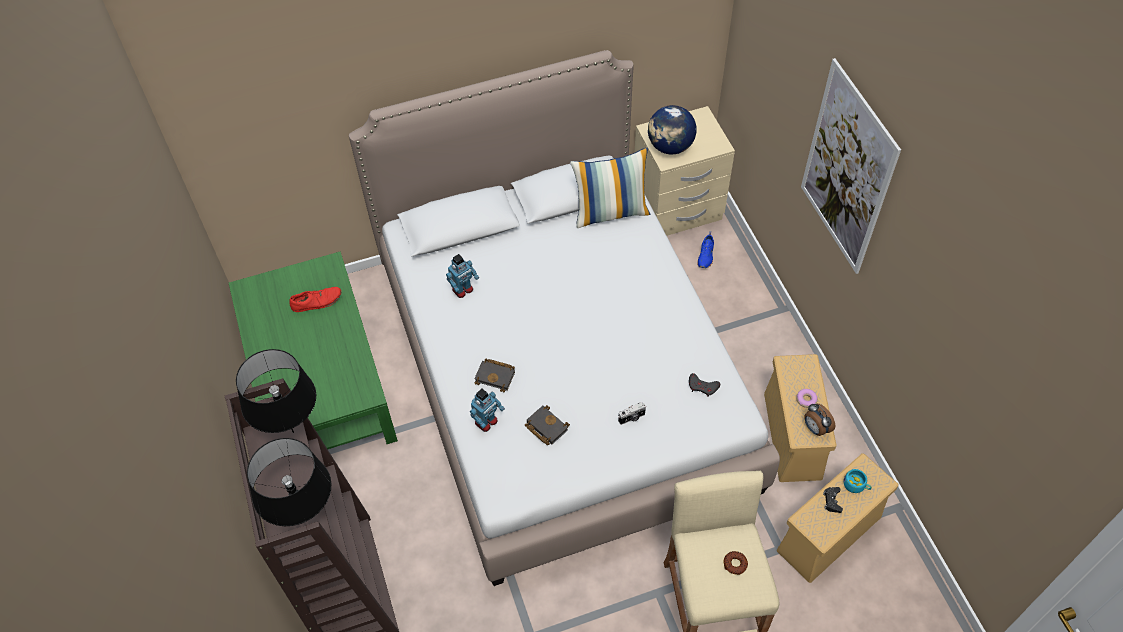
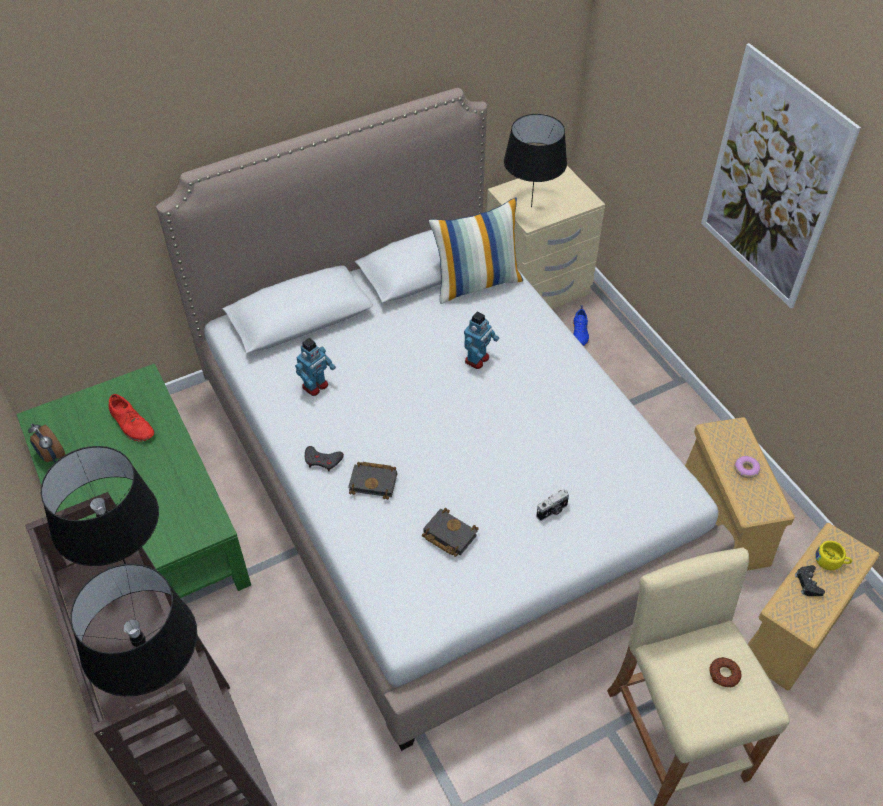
camera: 10 degrees left, 5 degrees down
red shoe [289,287,341,312] -> red shoe turned 75 degrees clockwise [109,394,155,441]
toy robot [470,388,505,432] -> toy robot moved to [464,311,499,369]
globe [648,105,697,154] -> black table lamp [504,114,567,207]
grey game controller [689,373,720,397] -> grey game controller moved to [305,446,344,471]
alarm clock [804,403,835,436] -> alarm clock moved to [28,424,66,462]
turquoise cup [843,469,872,493] -> yellow cup [815,541,852,570]

